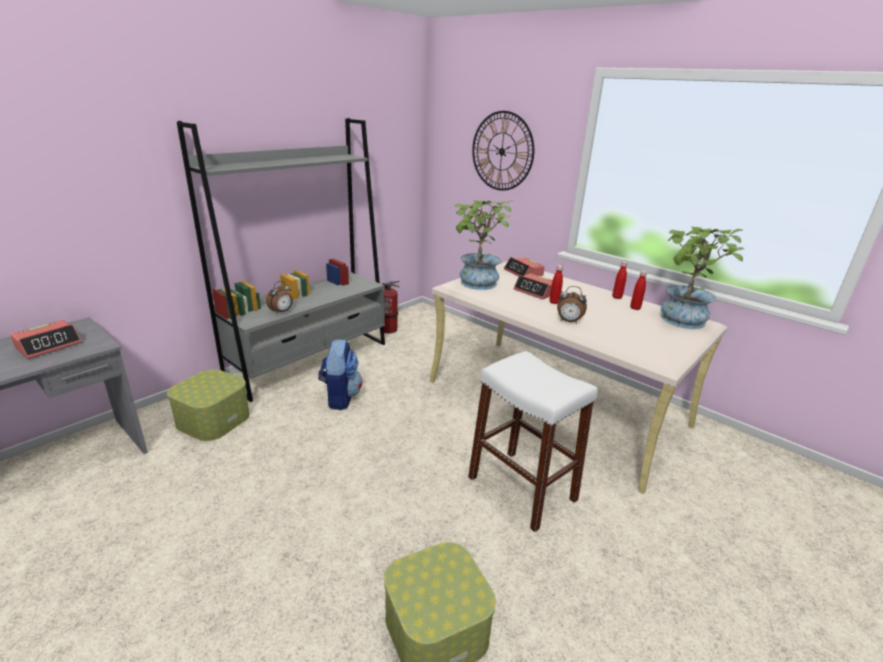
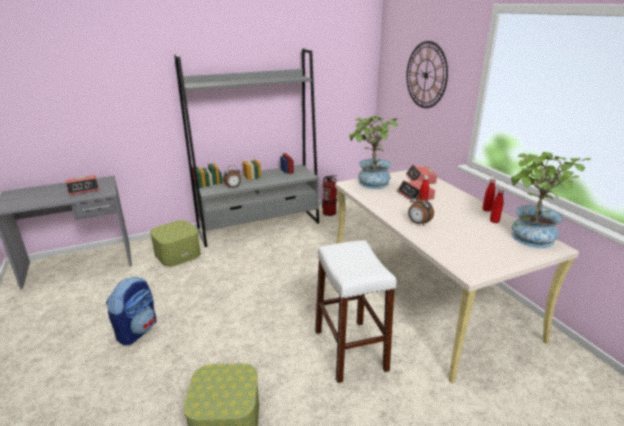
camera: 25 degrees right, 0 degrees up
backpack [318,339,362,410] -> backpack moved to [106,277,157,345]

